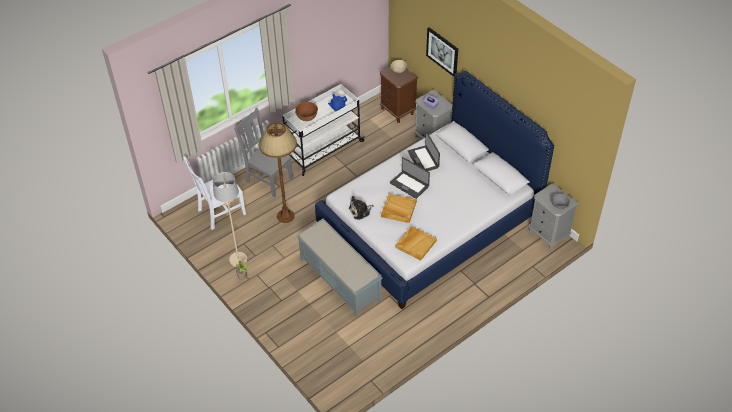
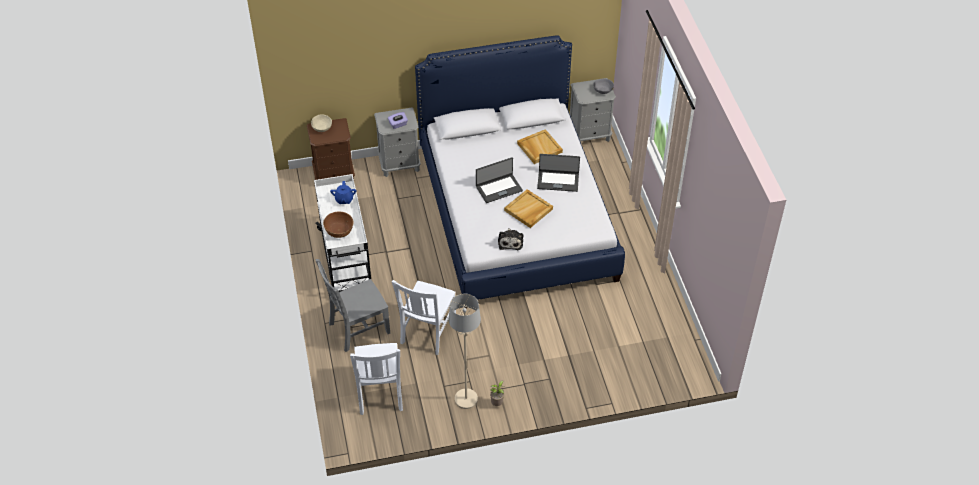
camera: 65 degrees left, 0 degrees up
brown floor lamp [259,122,297,223] -> white chair [392,280,456,355]
grey bench [297,219,383,317] -> none
beige tray [395,226,437,261] -> beige tray moved to [517,129,563,164]
laptop [408,132,440,171] -> laptop moved to [537,154,580,192]
picture [426,27,458,77] -> none

